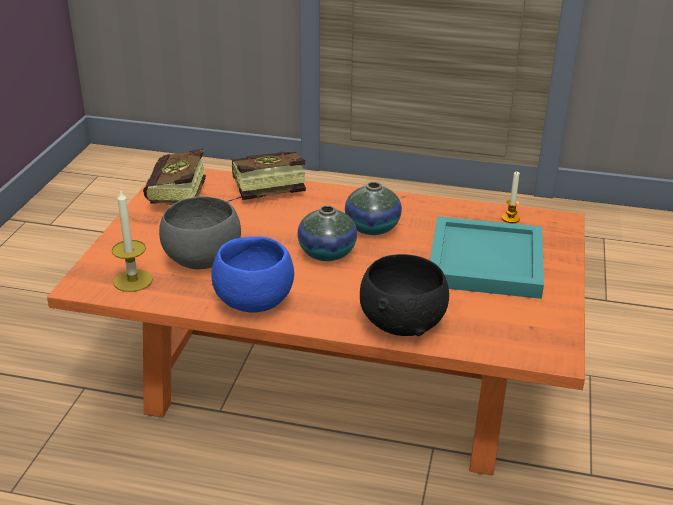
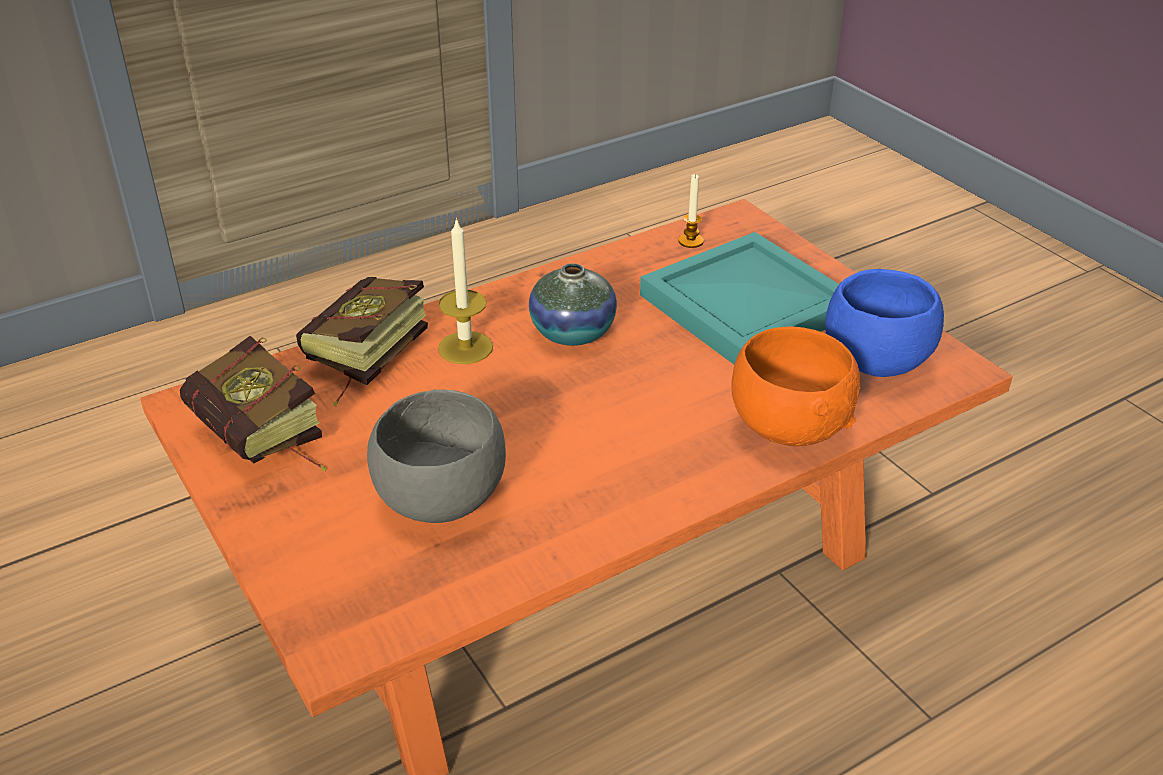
camera: 45 degrees left, 5 degrees up
candle [112,189,153,292] -> candle moved to [438,217,493,364]
blue bowl [211,236,294,313] -> blue bowl moved to [825,269,944,377]
vase [298,205,357,261] -> none
black bowl [360,254,449,336] -> orange bowl [732,326,860,446]

